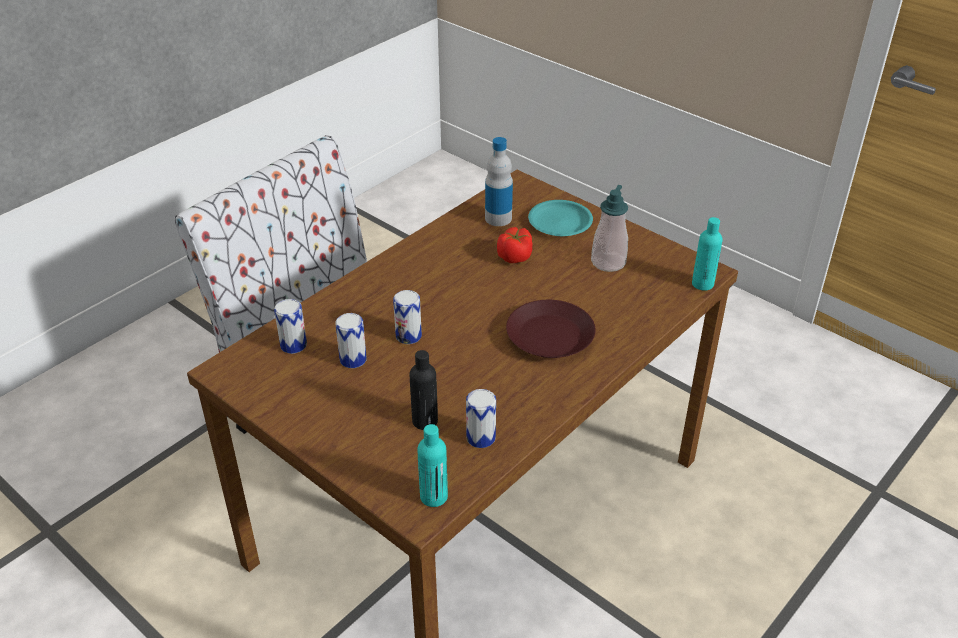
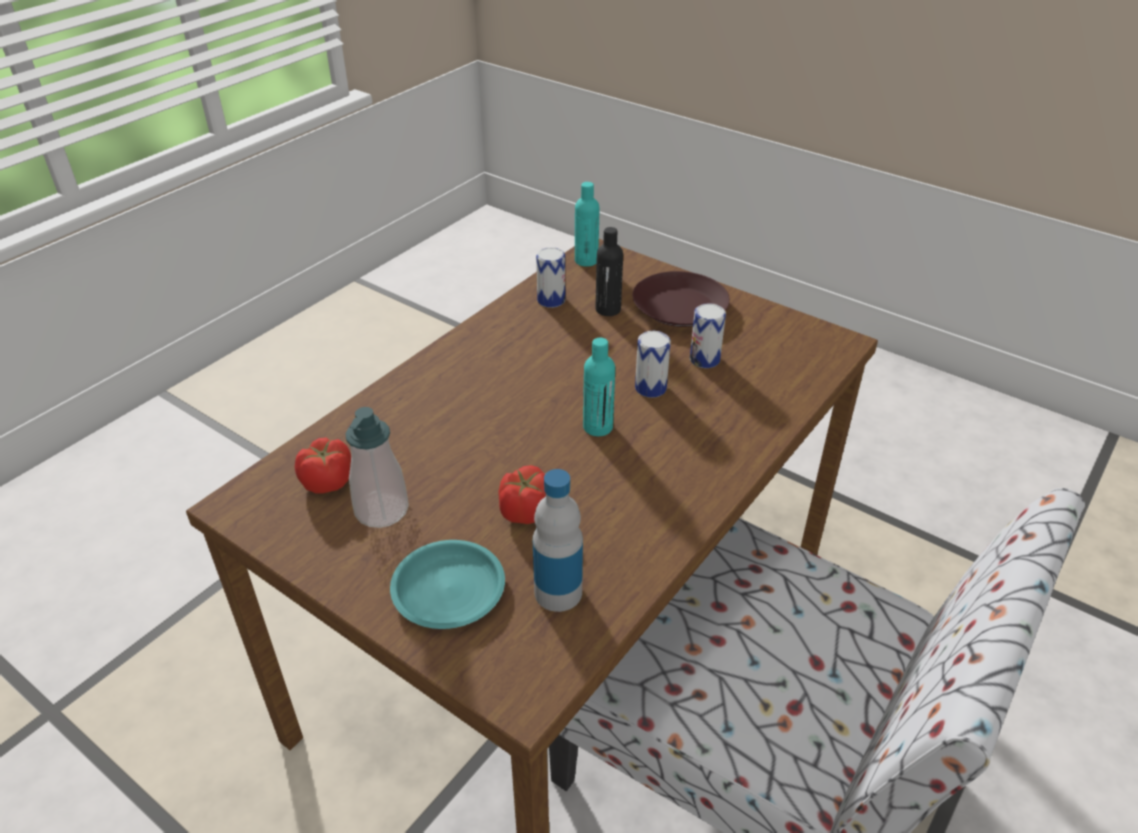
camera: 175 degrees right, 0 degrees up
can [274,299,307,354] -> none
brown plate [506,300,596,358] -> brown plate moved to [633,271,730,327]
turquoise bottle [692,217,723,291] -> turquoise bottle moved to [583,338,615,436]
none -> tomato [295,438,351,493]

